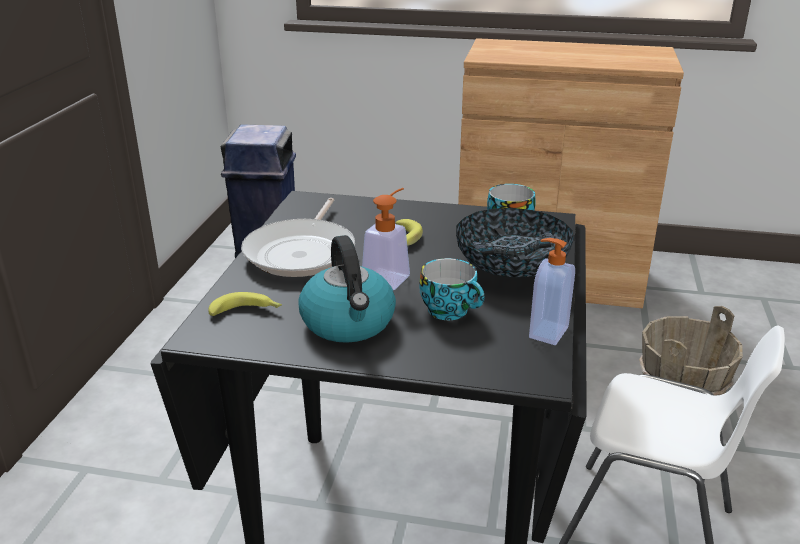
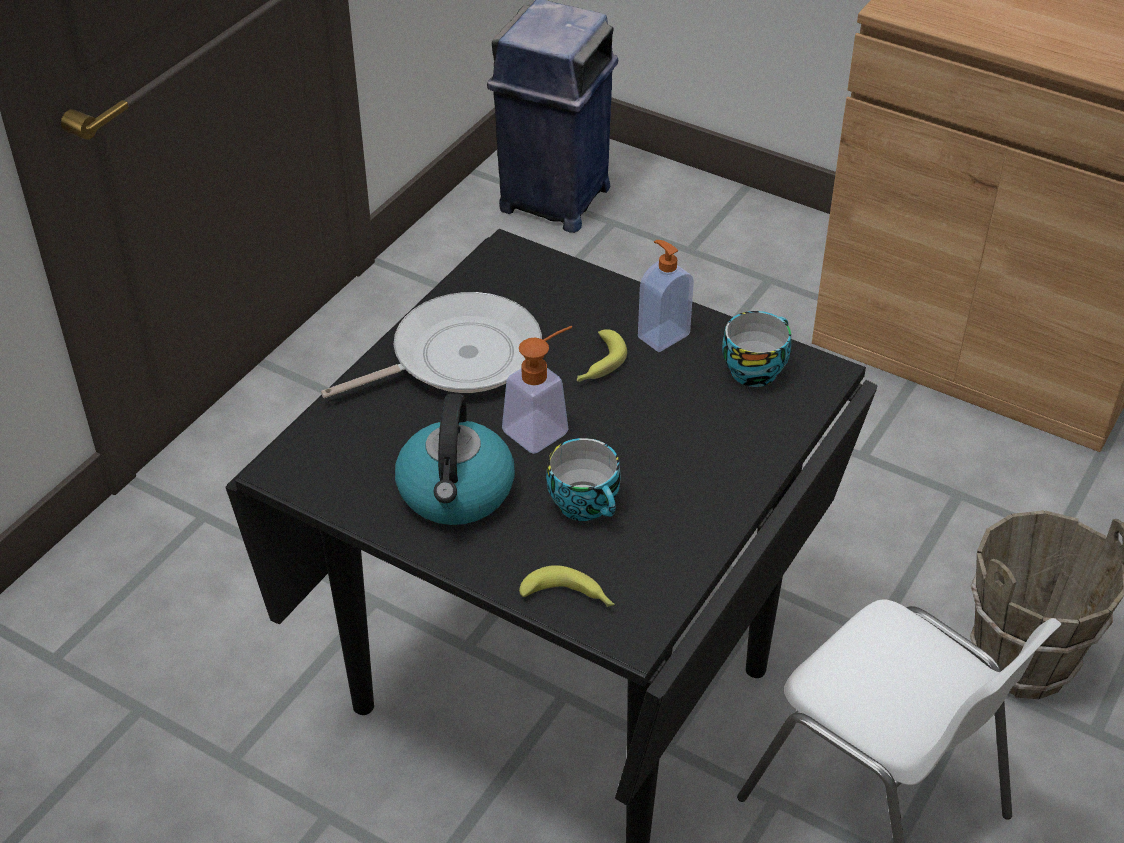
camera: 20 degrees right, 15 degrees up
banana [208,292,282,316] -> banana moved to [519,565,615,607]
frying pan [241,198,355,277] -> frying pan turned 150 degrees counterclockwise [321,292,542,398]
bowl [456,208,574,277] -> none
soap dispenser [529,238,575,345] -> soap dispenser moved to [638,240,694,352]

